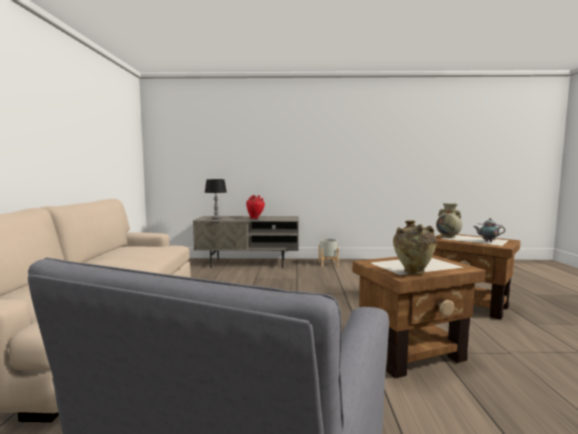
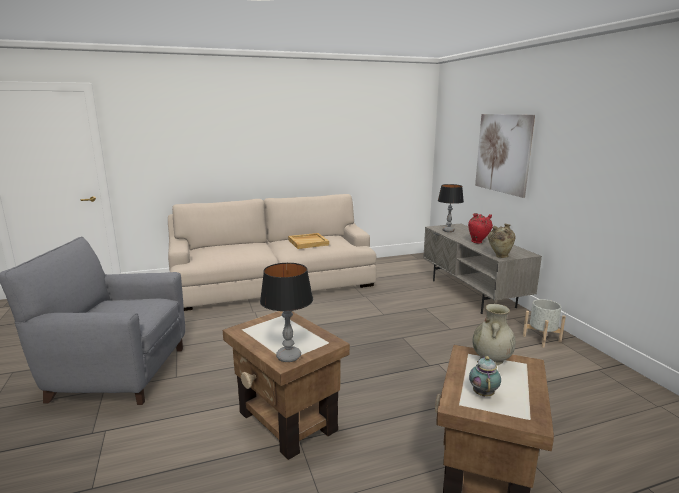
camera: 70 degrees right, 10 degrees up
beige vase [393,220,437,275] -> beige vase moved to [488,224,516,258]
none -> table lamp [260,263,313,362]
none -> beige tray [288,233,329,249]
none -> picture [475,114,535,198]

